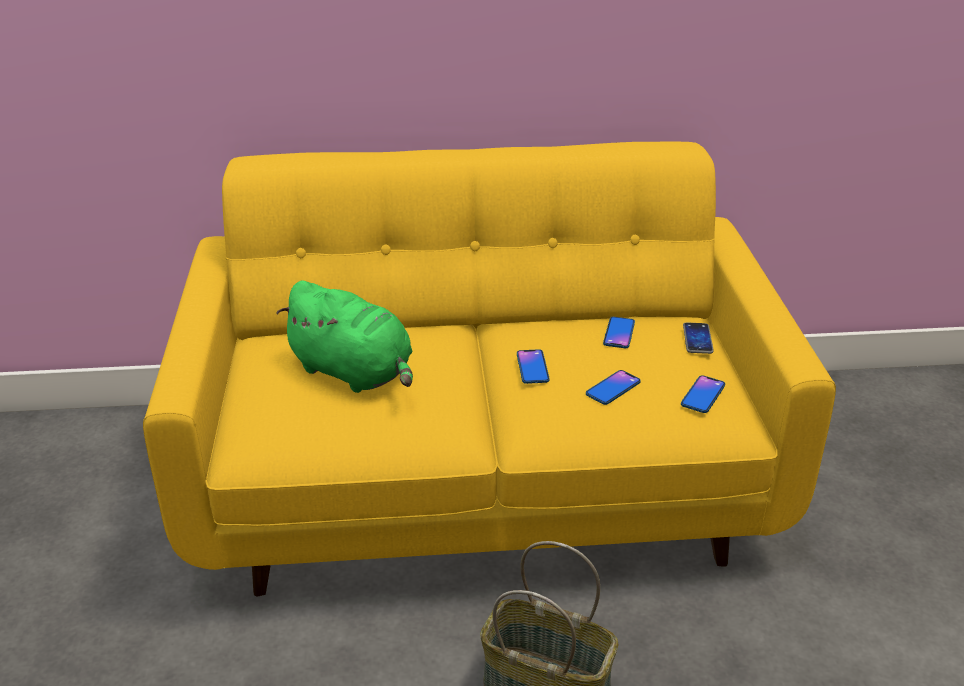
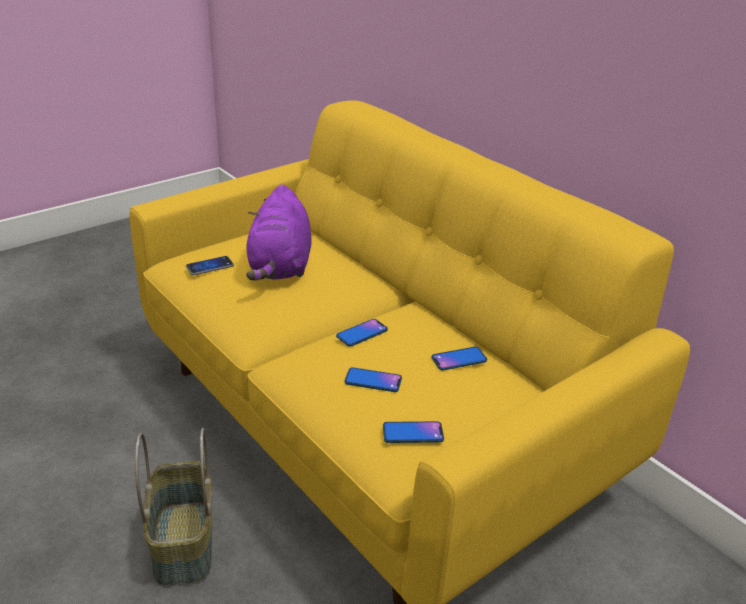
camera: 55 degrees right, 0 degrees up
green plush toy [276,281,413,393] -> purple plush toy [246,184,312,281]
phone [683,322,714,354] -> phone moved to [186,256,234,275]

